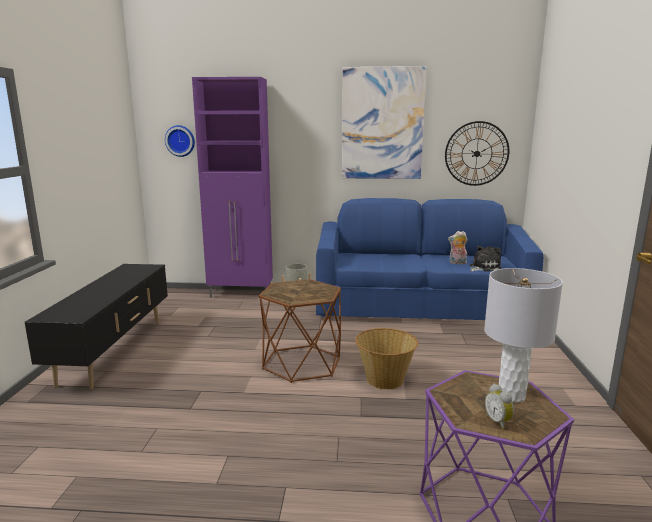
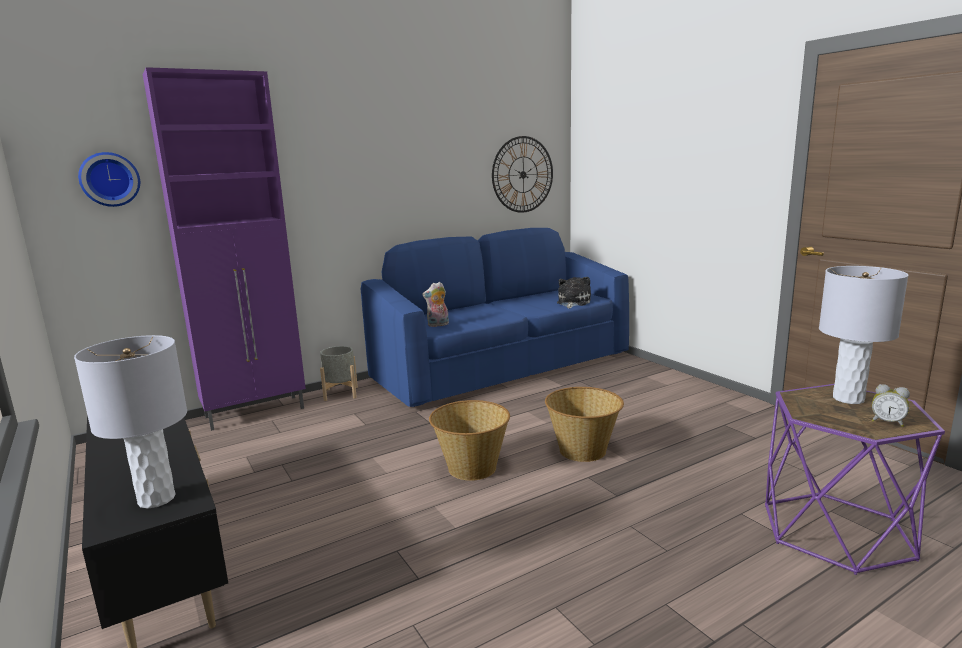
camera: 35 degrees left, 0 degrees up
brown side table [259,279,341,383] -> basket [429,400,510,481]
picture [342,66,426,179] -> none
plush toy [448,231,467,264] -> plush toy moved to [423,282,449,327]
none -> grey table lamp [74,335,187,508]

